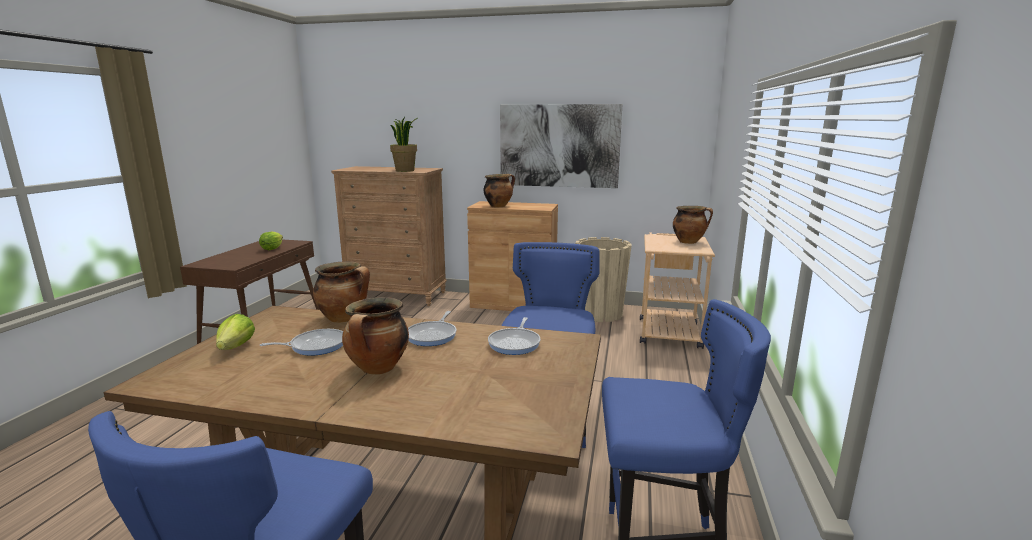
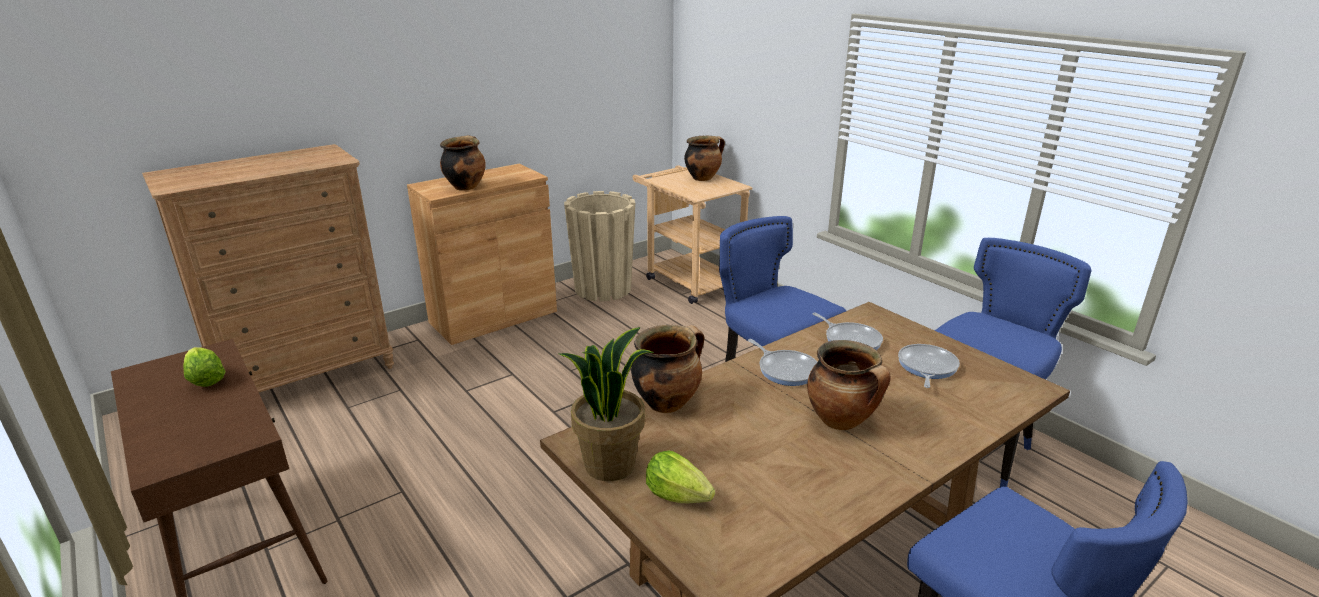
camera: 50 degrees left, 10 degrees up
frying pan [260,329,343,356] -> frying pan moved to [898,344,960,388]
potted plant [390,117,417,172] -> potted plant moved to [559,327,655,481]
picture [500,104,622,188] -> none

